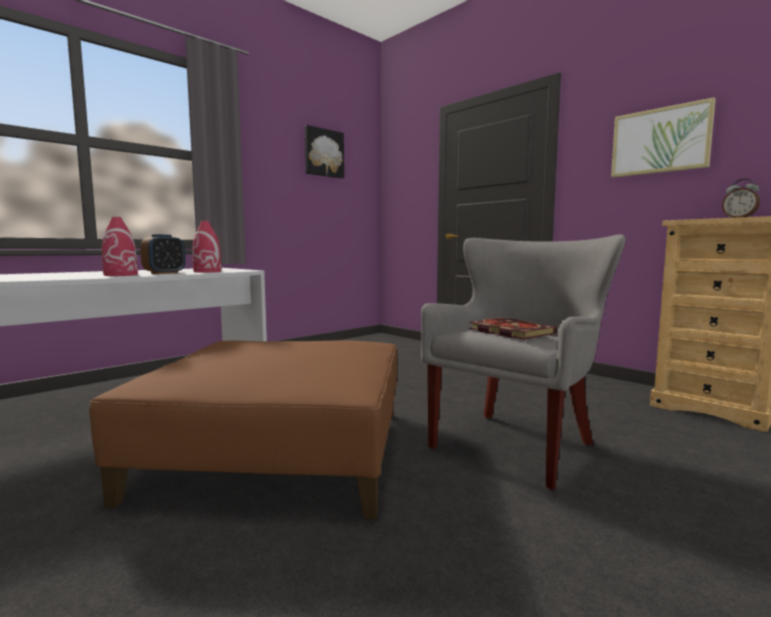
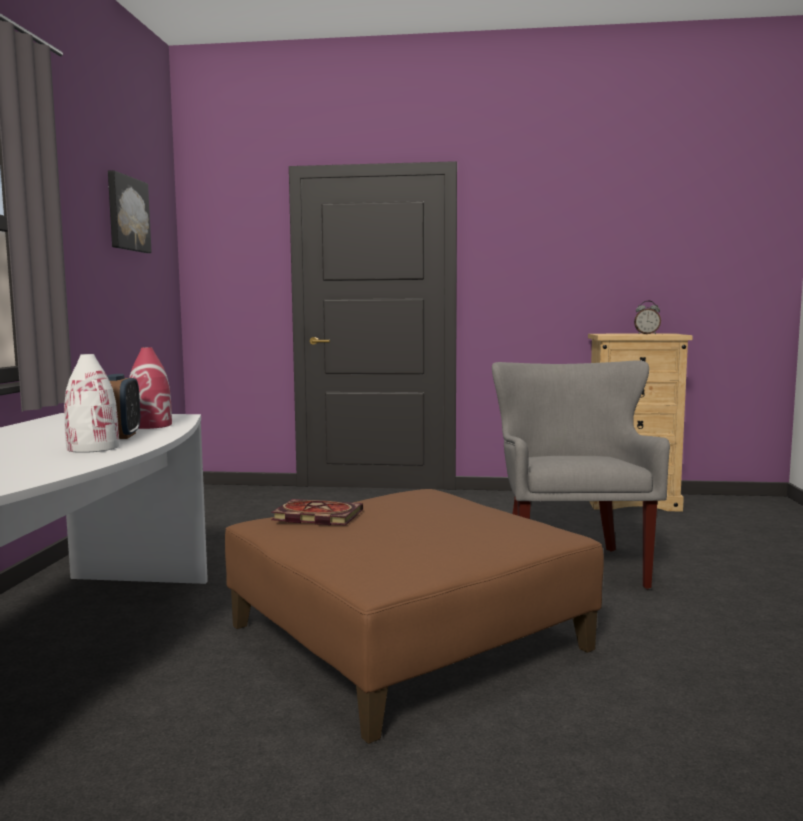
camera: 40 degrees left, 0 degrees up
red vase [102,217,138,276] -> white vase [64,354,119,453]
book [469,318,557,340] -> book moved to [271,499,363,525]
picture [611,97,716,178] -> none

